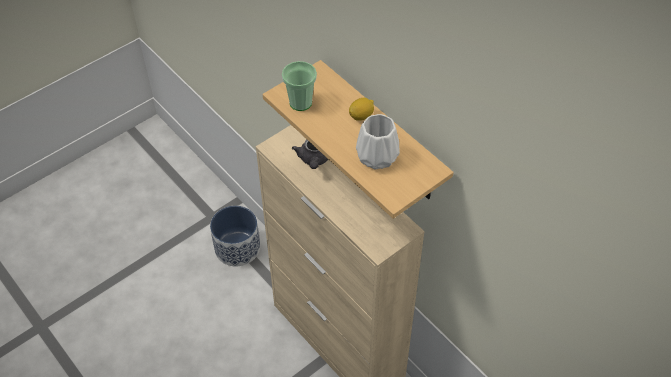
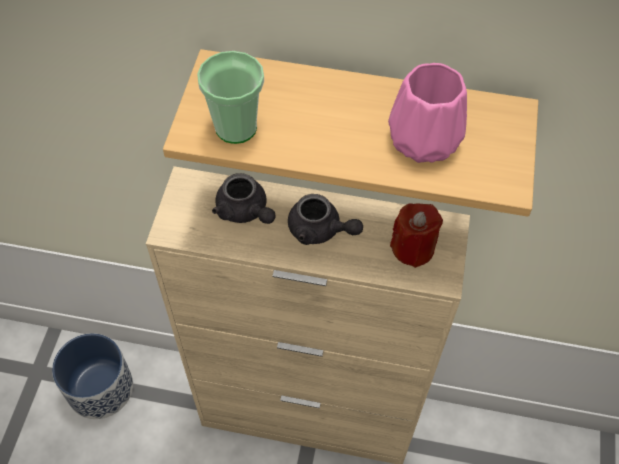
camera: 40 degrees left, 5 degrees up
lemon [349,98,374,121] -> none
white vase [356,114,400,170] -> pink vase [388,63,467,163]
none -> grey teapot [288,194,363,245]
none -> red candle [390,203,443,268]

